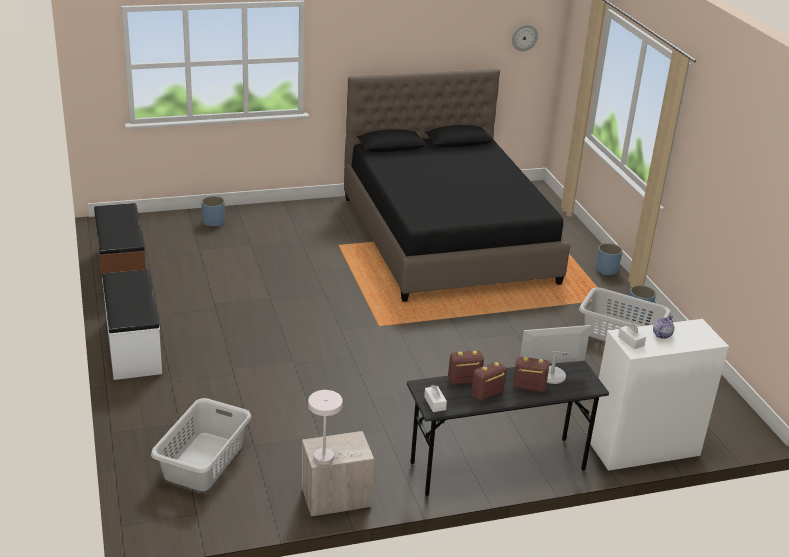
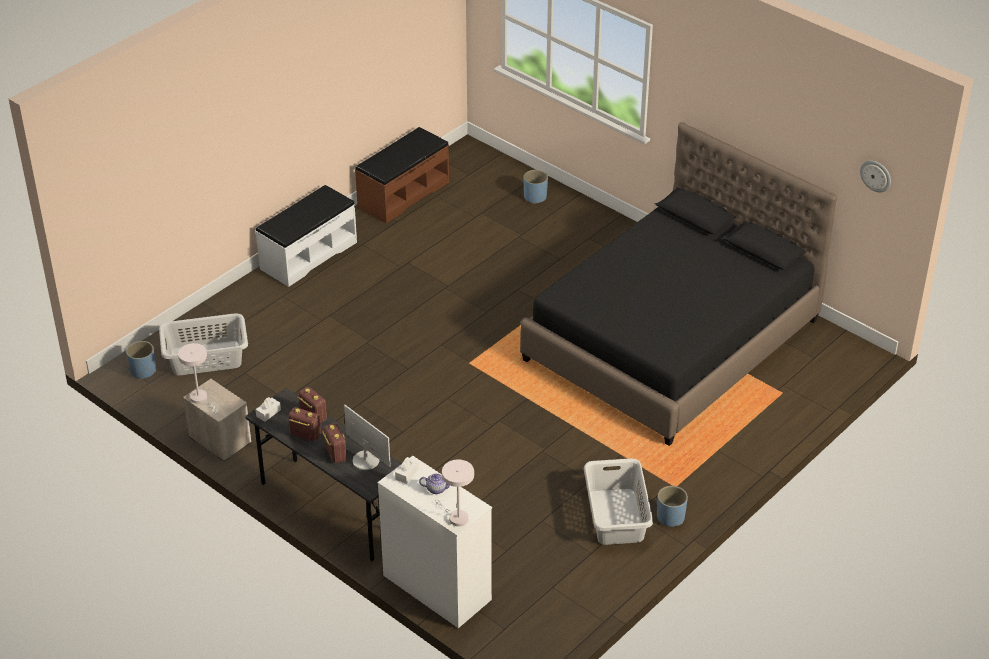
camera: 60 degrees right, 10 degrees up
blue planter [596,243,623,275] -> blue planter moved to [126,341,156,379]
none -> white table lamp [435,460,474,527]

